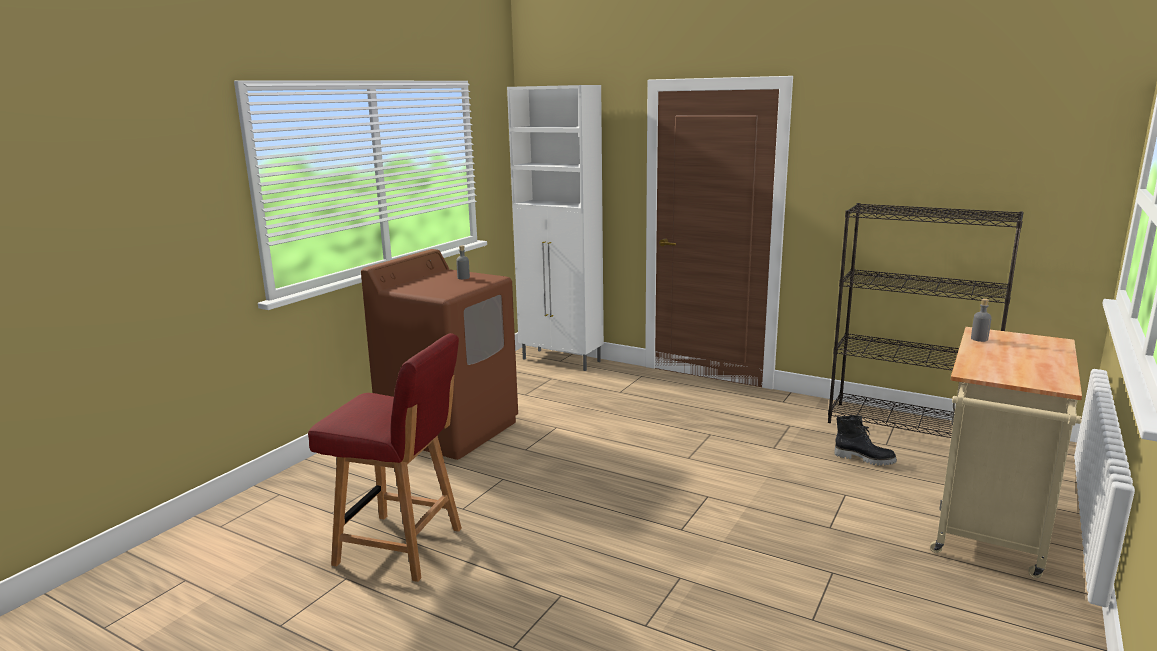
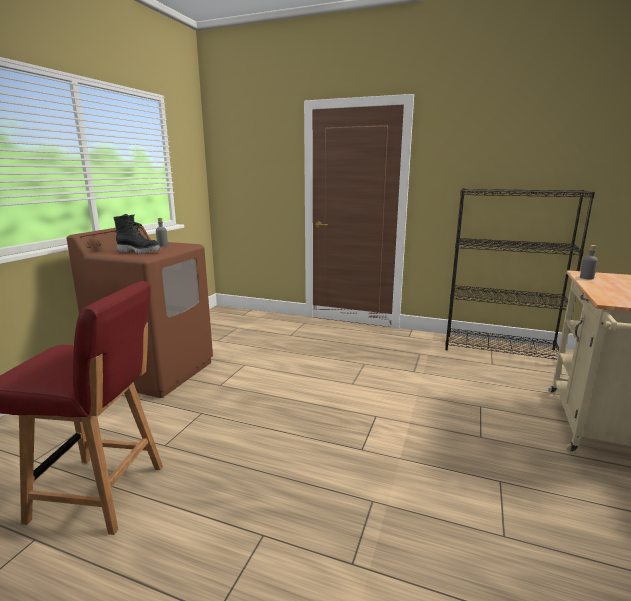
camera: 10 degrees left, 0 degrees up
white cabinet [507,85,604,371] -> none
black boot [834,415,897,466] -> black boot moved to [113,214,160,254]

